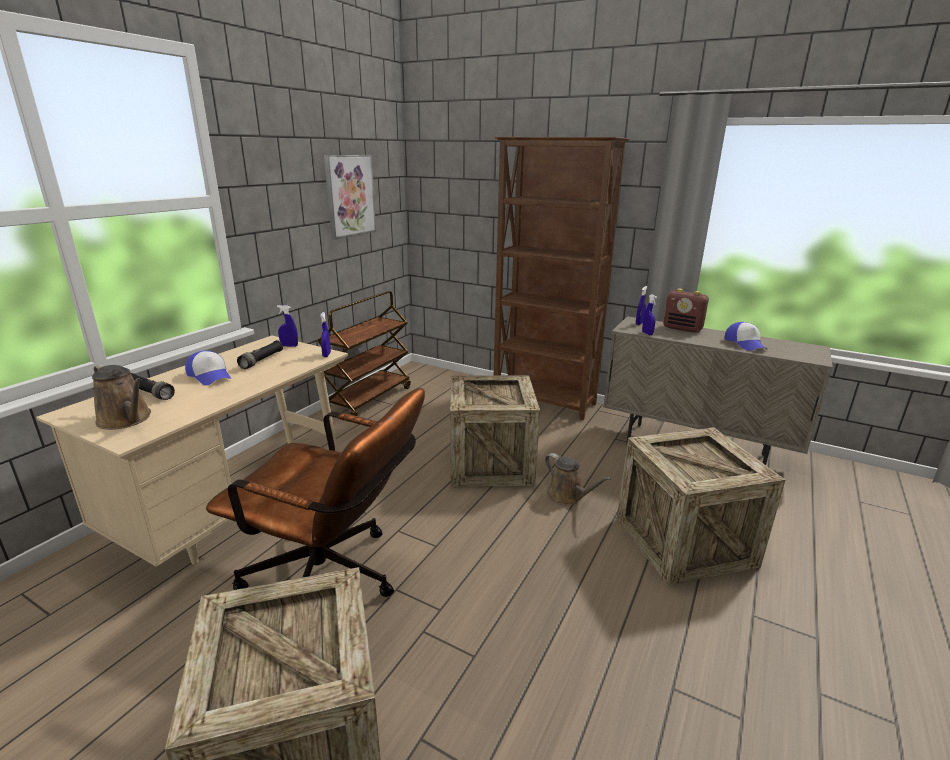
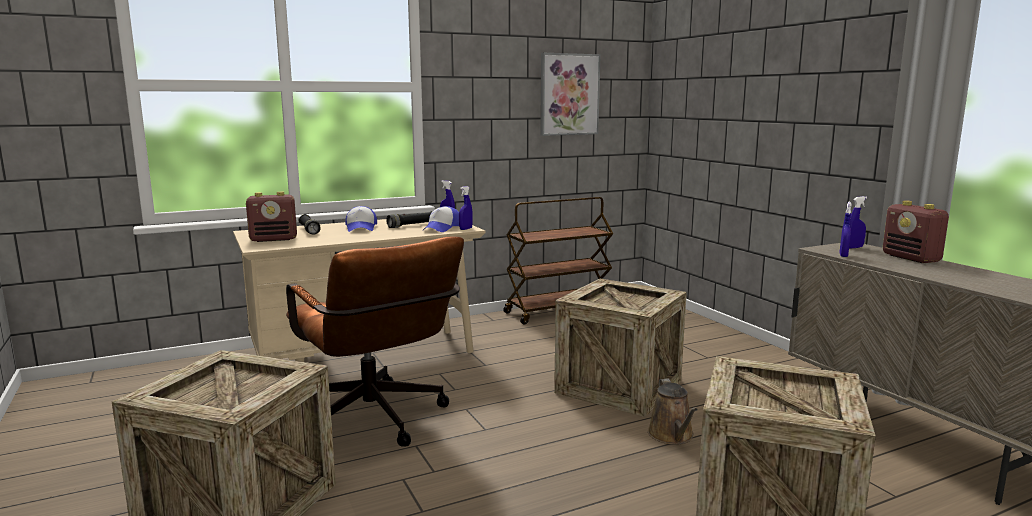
camera: 35 degrees right, 10 degrees down
brown watering can [92,364,151,430] -> radio [246,192,297,242]
brown bookcase [494,137,630,420] -> none
cap [725,322,768,351] -> cap moved to [423,206,459,232]

